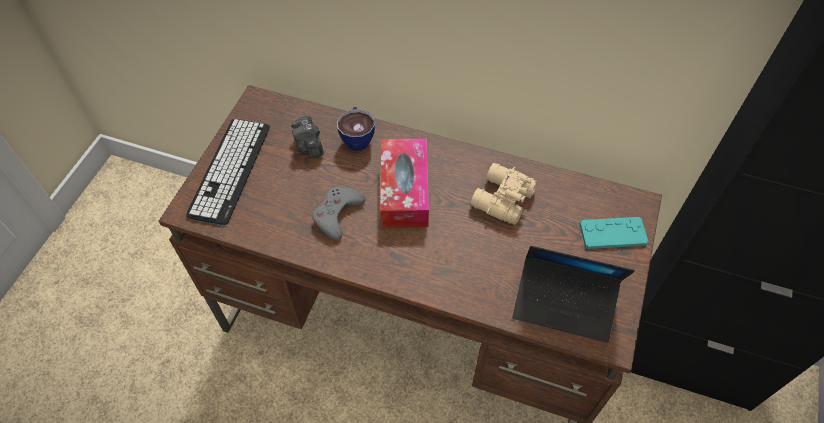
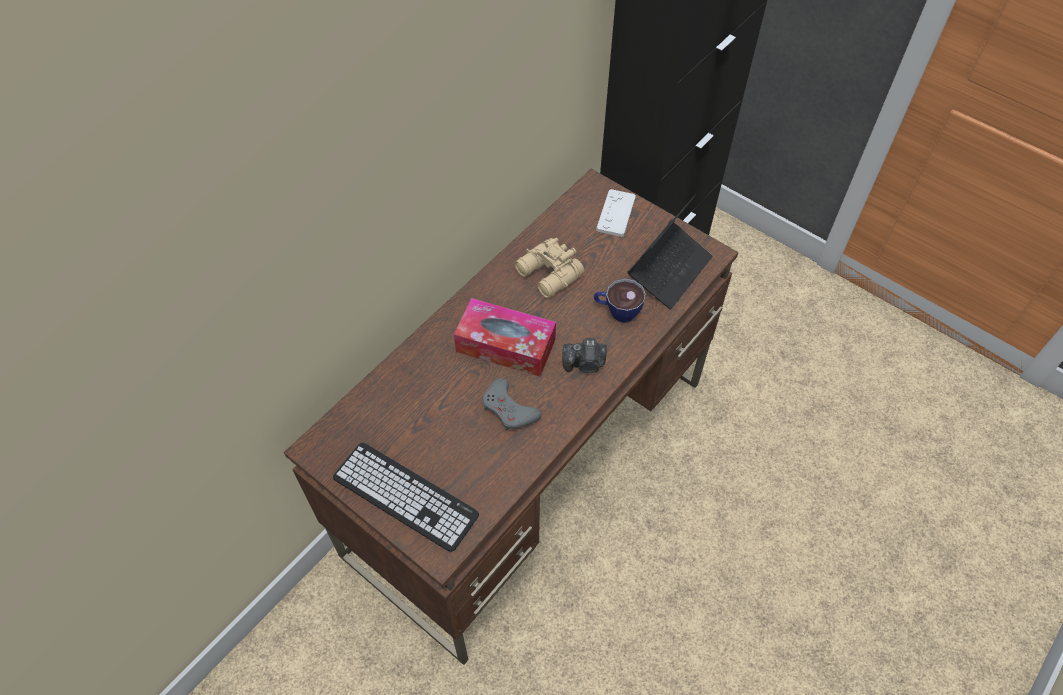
camera: 70 degrees left, 0 degrees up
camera [291,116,324,158] -> camera moved to [562,337,607,373]
cup [337,107,375,151] -> cup moved to [594,278,646,323]
turquoise game controller [580,217,649,249] -> white game controller [596,189,636,237]

